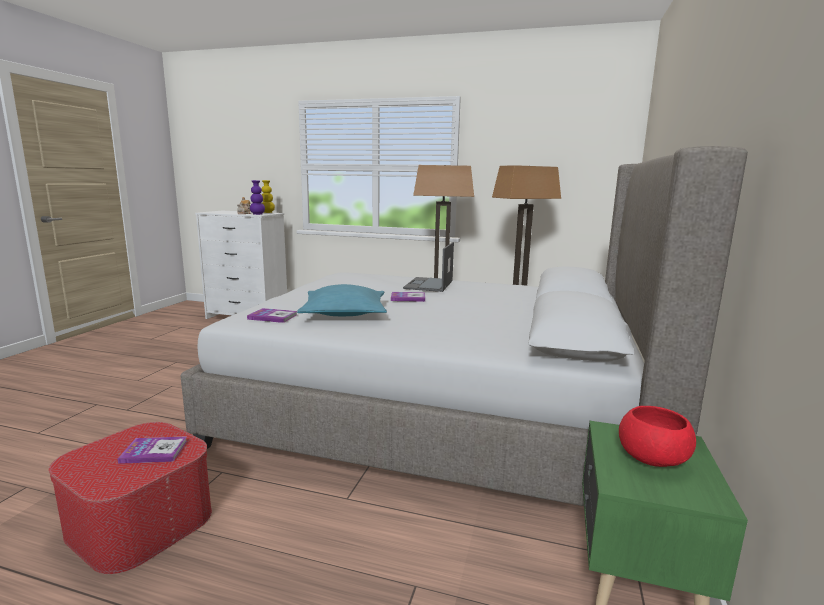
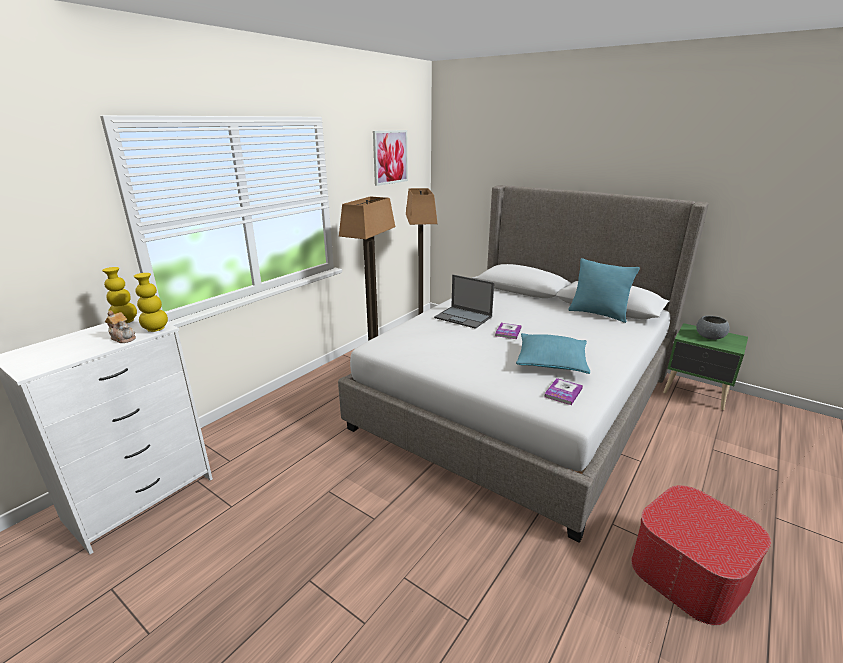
camera: 70 degrees left, 10 degrees up
book [118,436,187,464] -> none
purple vase [250,180,265,215] -> yellow vase [134,273,168,332]
red bowl [619,406,696,467] -> grey bowl [696,316,730,340]
none -> picture [373,130,408,186]
none -> turquoise pillow [568,258,640,323]

